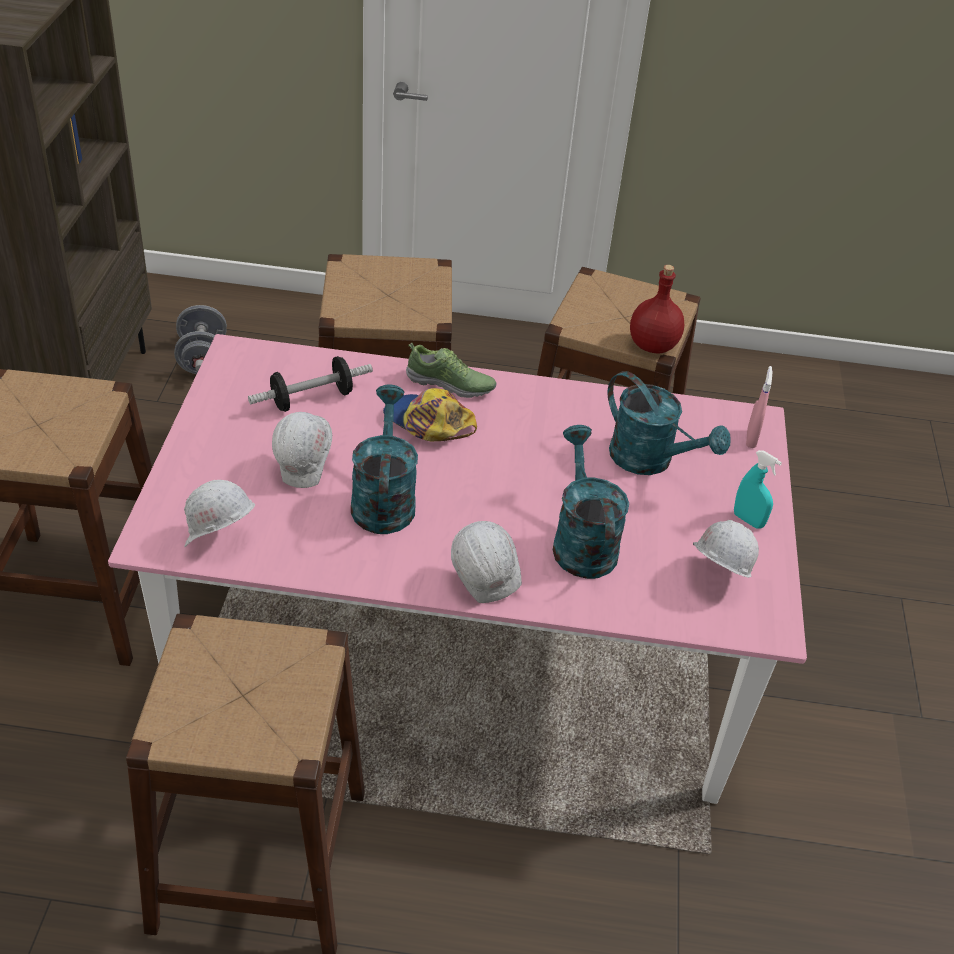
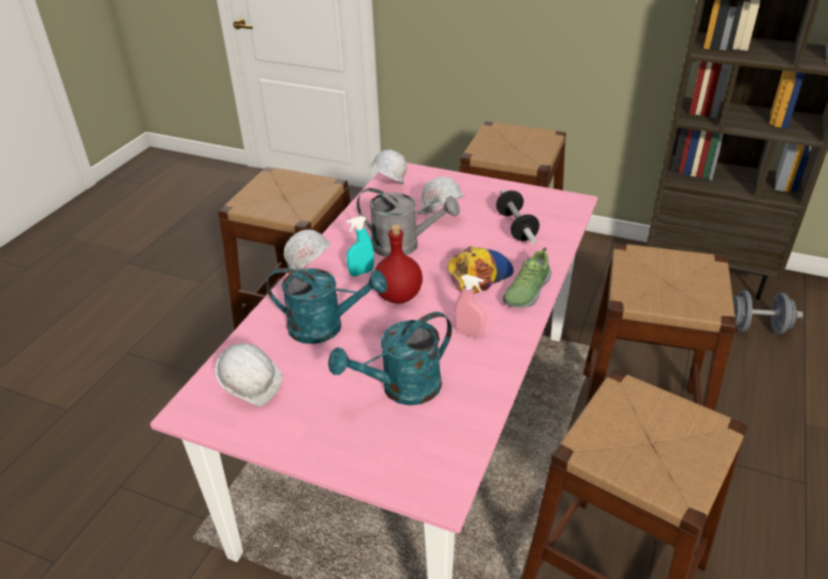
camera: 110 degrees right, 5 degrees down
turquoise watering can [351,384,418,534] -> grey watering can [357,188,460,257]
red bottle [630,265,684,354] -> red bottle moved to [375,224,423,304]
turquoise spray bottle [734,450,782,529] -> turquoise spray bottle moved to [346,216,374,276]
pink spray bottle [746,366,772,448] -> pink spray bottle moved to [455,274,486,339]

